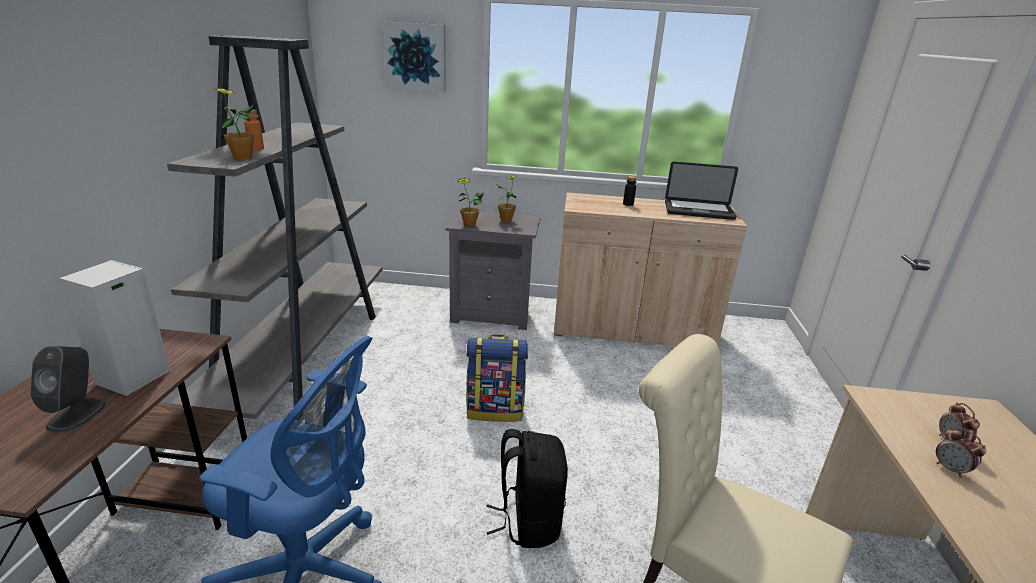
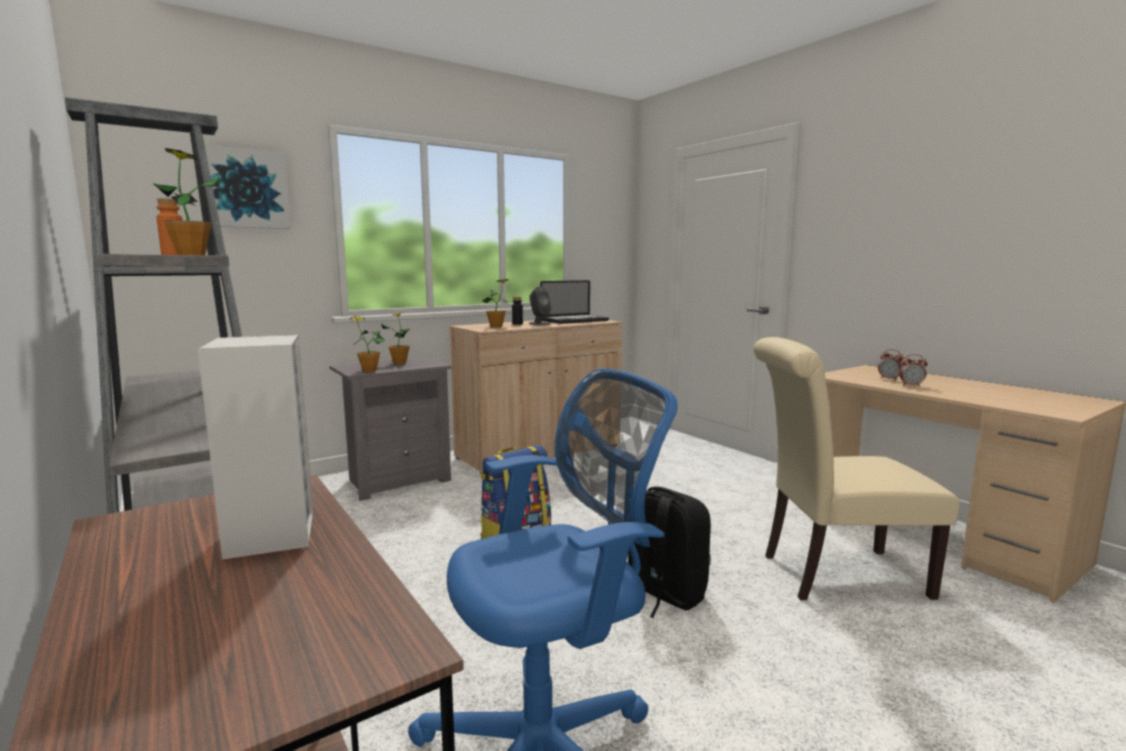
camera: 40 degrees left, 15 degrees down
grey speaker [30,346,106,433] -> grey speaker moved to [529,286,551,325]
none -> potted plant [482,279,509,328]

